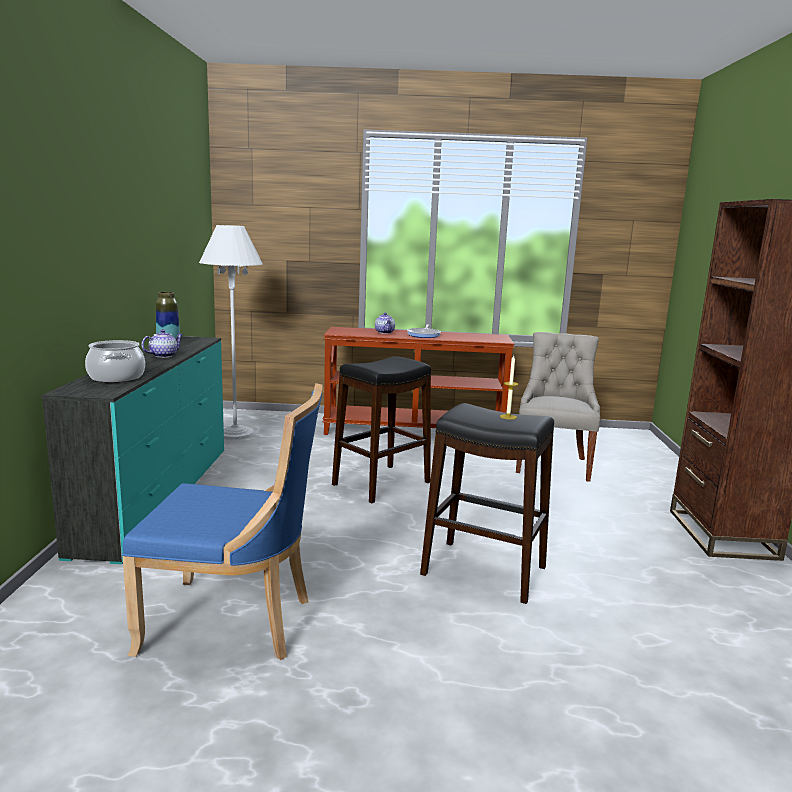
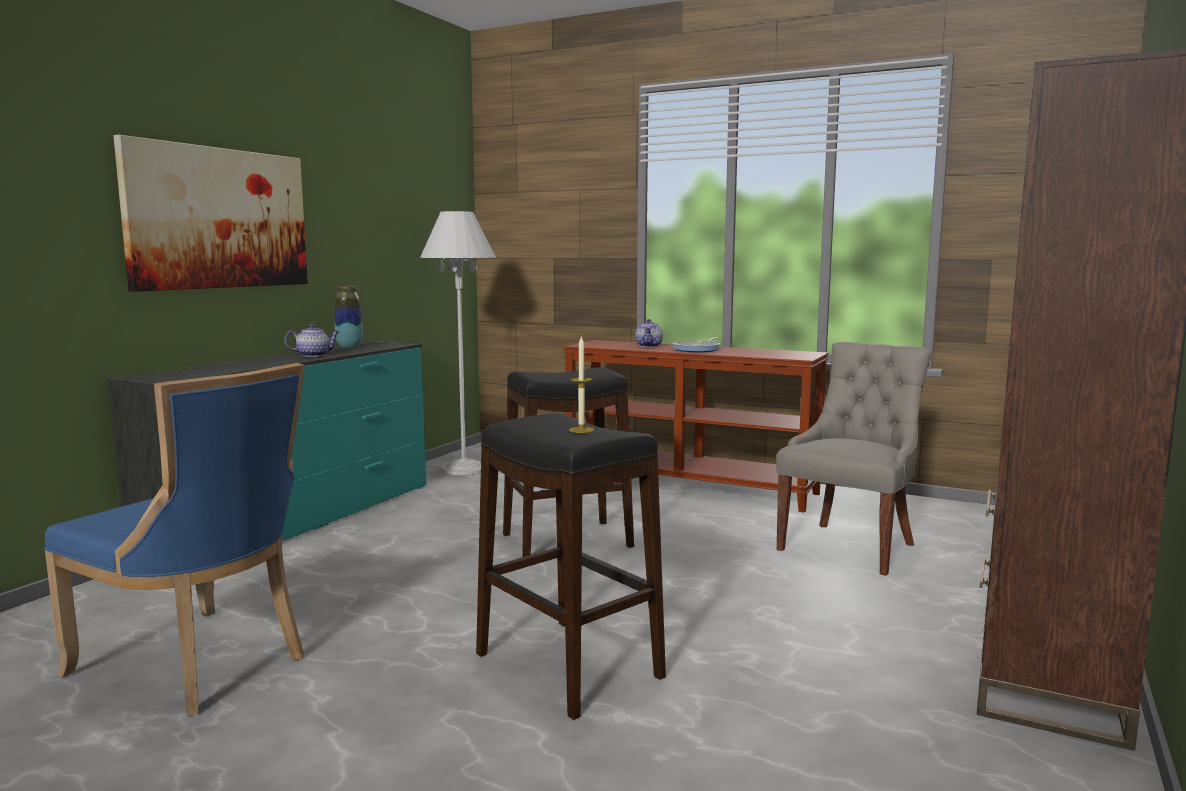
camera: 25 degrees right, 5 degrees down
cooking pot [85,340,145,382] -> none
none -> picture [113,135,308,292]

